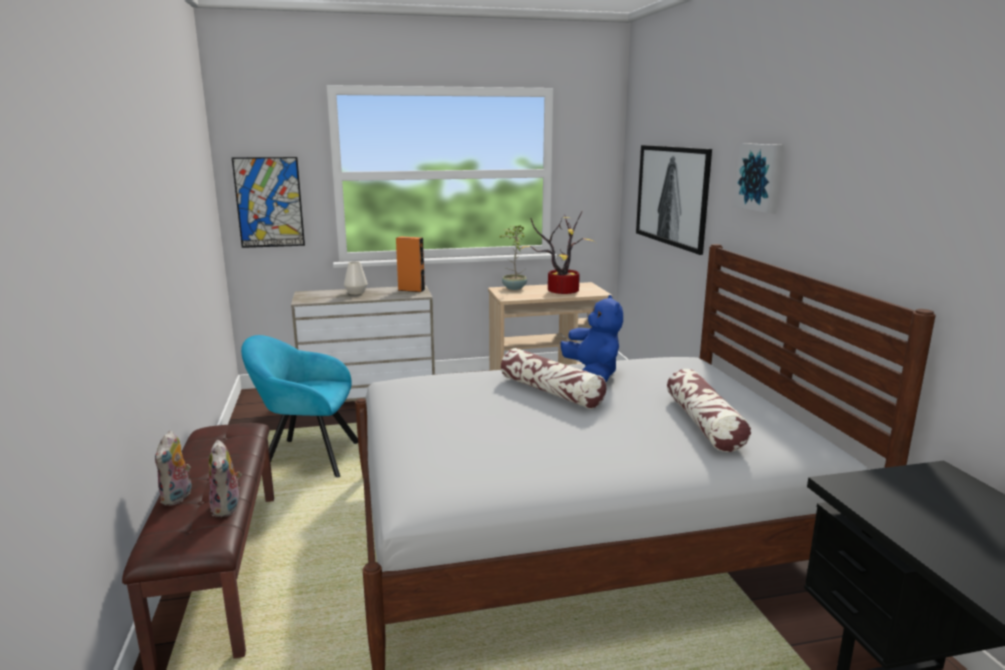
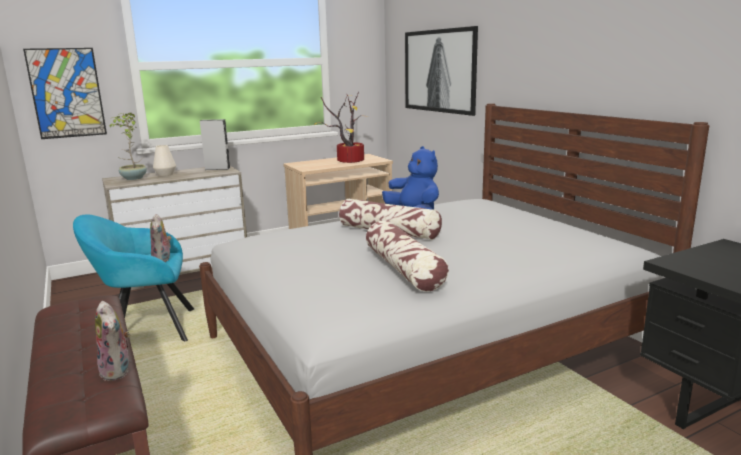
camera: 15 degrees left, 0 degrees up
plush toy [155,431,193,506] -> plush toy moved to [150,214,171,262]
orange speaker [396,236,425,292] -> grey speaker [200,119,230,170]
potted plant [499,225,527,290] -> potted plant moved to [110,113,147,180]
pillow [667,369,751,452] -> pillow moved to [366,221,449,292]
picture [734,143,785,214] -> none

